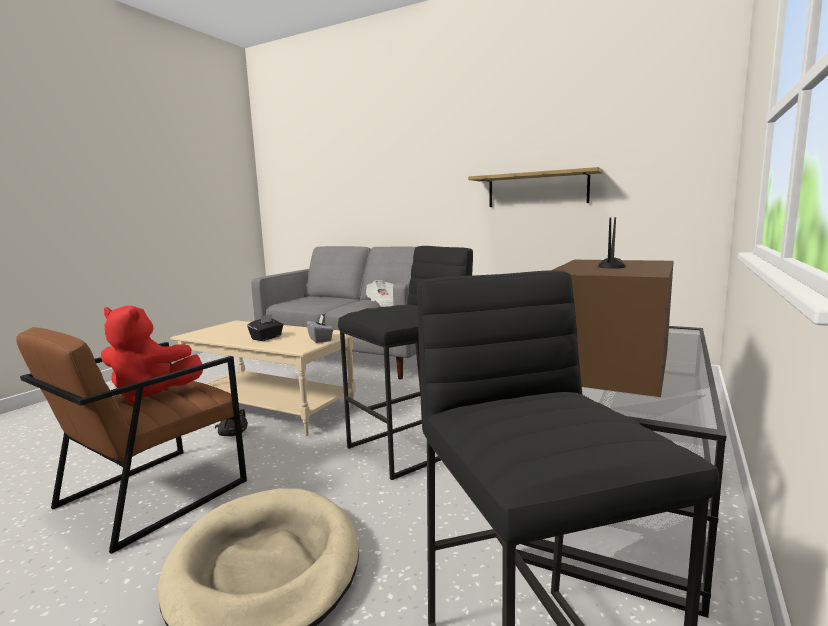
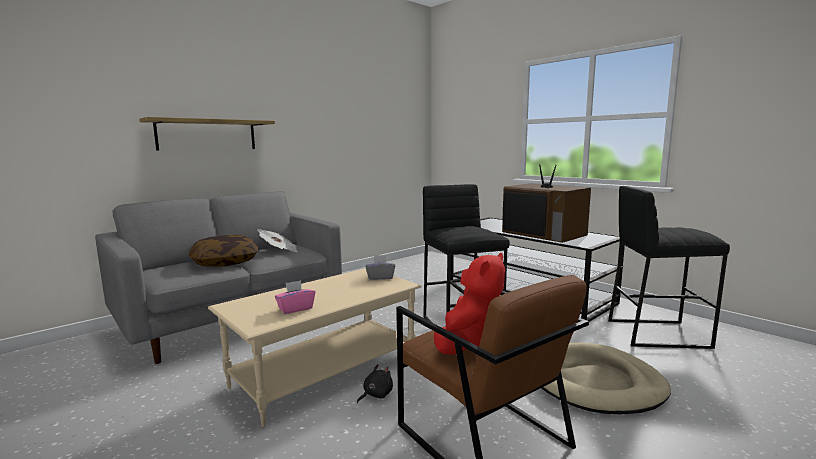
camera: 70 degrees left, 0 degrees up
black tissue box [247,314,283,341] -> none
shelf [468,167,603,207] -> shelf moved to [139,117,275,151]
none -> pillow [189,235,258,267]
none -> pink tissue box [275,280,315,314]

